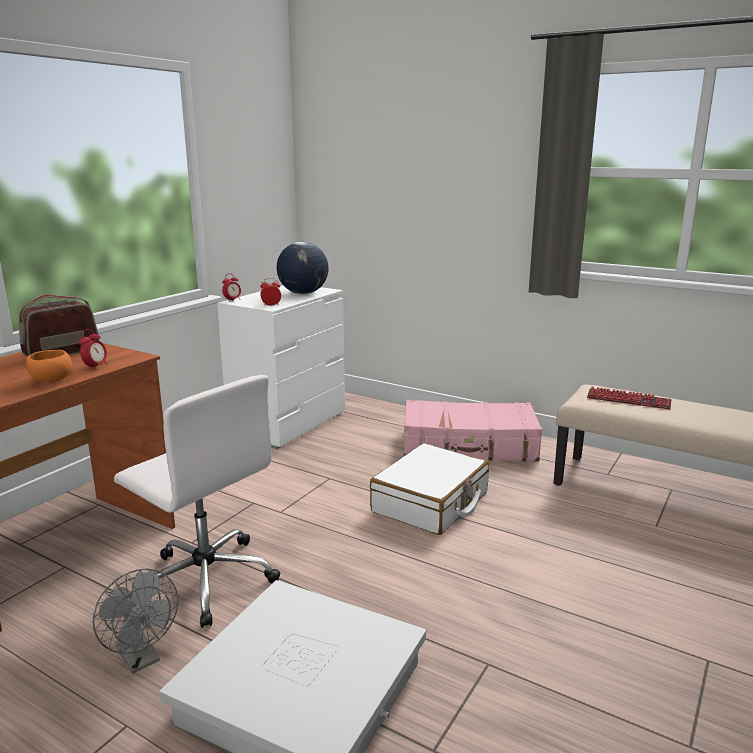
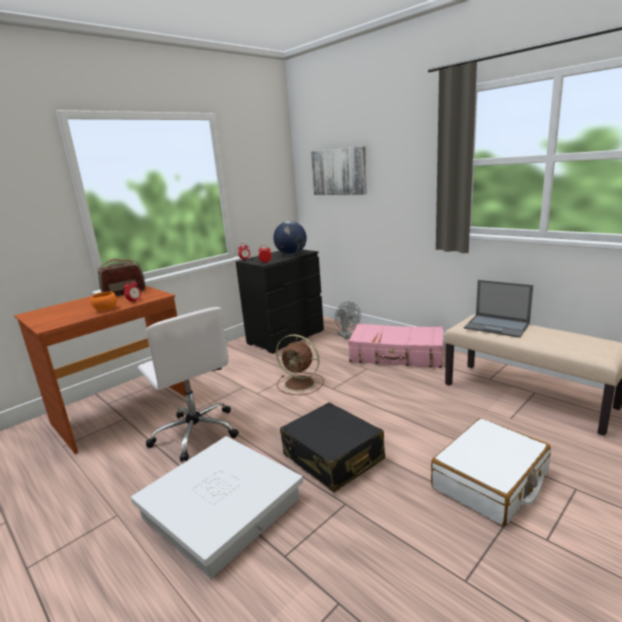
camera: 15 degrees right, 0 degrees up
grey fan [93,569,178,673] -> grey fan moved to [335,302,361,339]
white dresser [217,285,345,449] -> black dresser [236,249,324,354]
white suitcase [370,443,489,535] -> white suitcase moved to [431,418,551,526]
keyboard [587,387,671,409] -> laptop [464,280,533,338]
none -> brown fan [276,334,324,395]
none -> black suitcase [280,402,385,492]
none -> picture [311,146,367,195]

